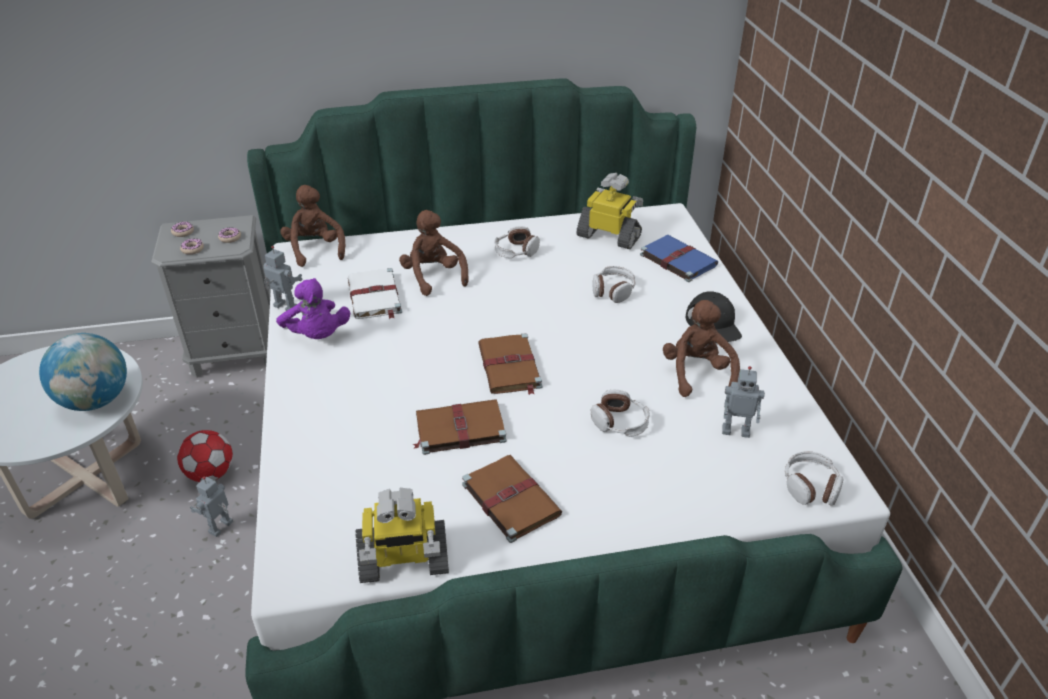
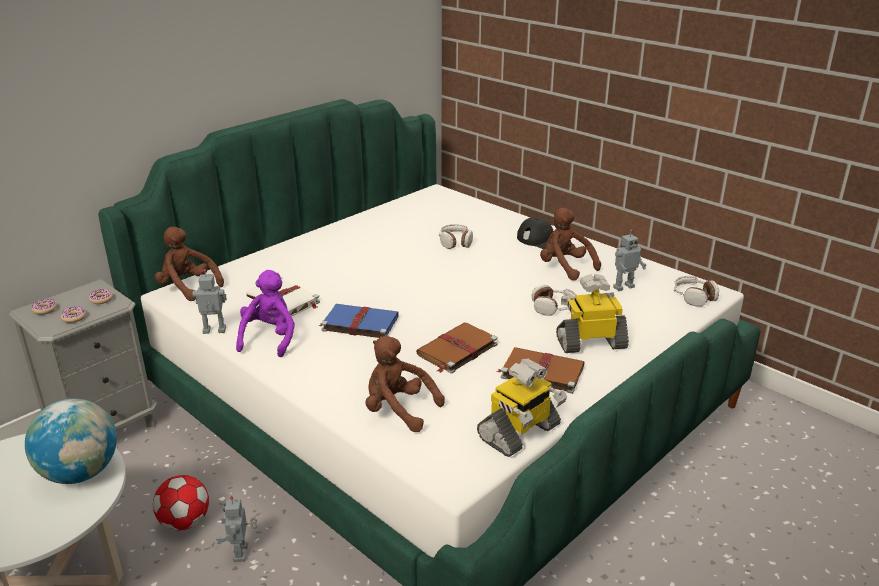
camera: 35 degrees left, 10 degrees down
purple plush toy [276,278,350,339] -> purple plush toy turned 105 degrees counterclockwise [236,270,295,357]
brown plush toy [399,210,469,296] -> brown plush toy moved to [365,336,445,432]
brown book [478,333,542,395] -> none
headphones [495,226,540,258] -> none
toy robot [576,173,643,249] -> toy robot moved to [556,274,629,353]
blue book [640,235,718,282] -> blue book moved to [319,304,399,338]

